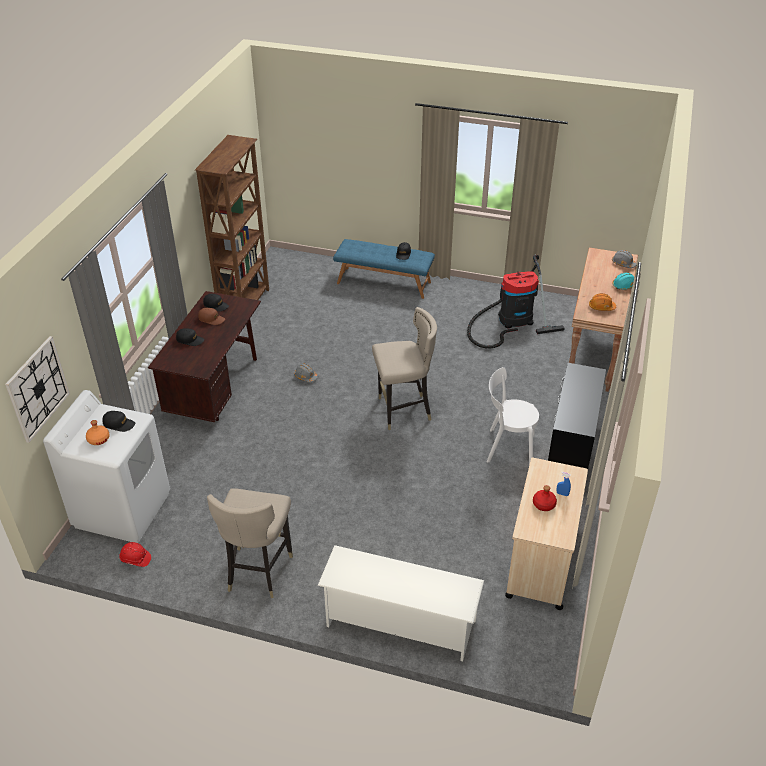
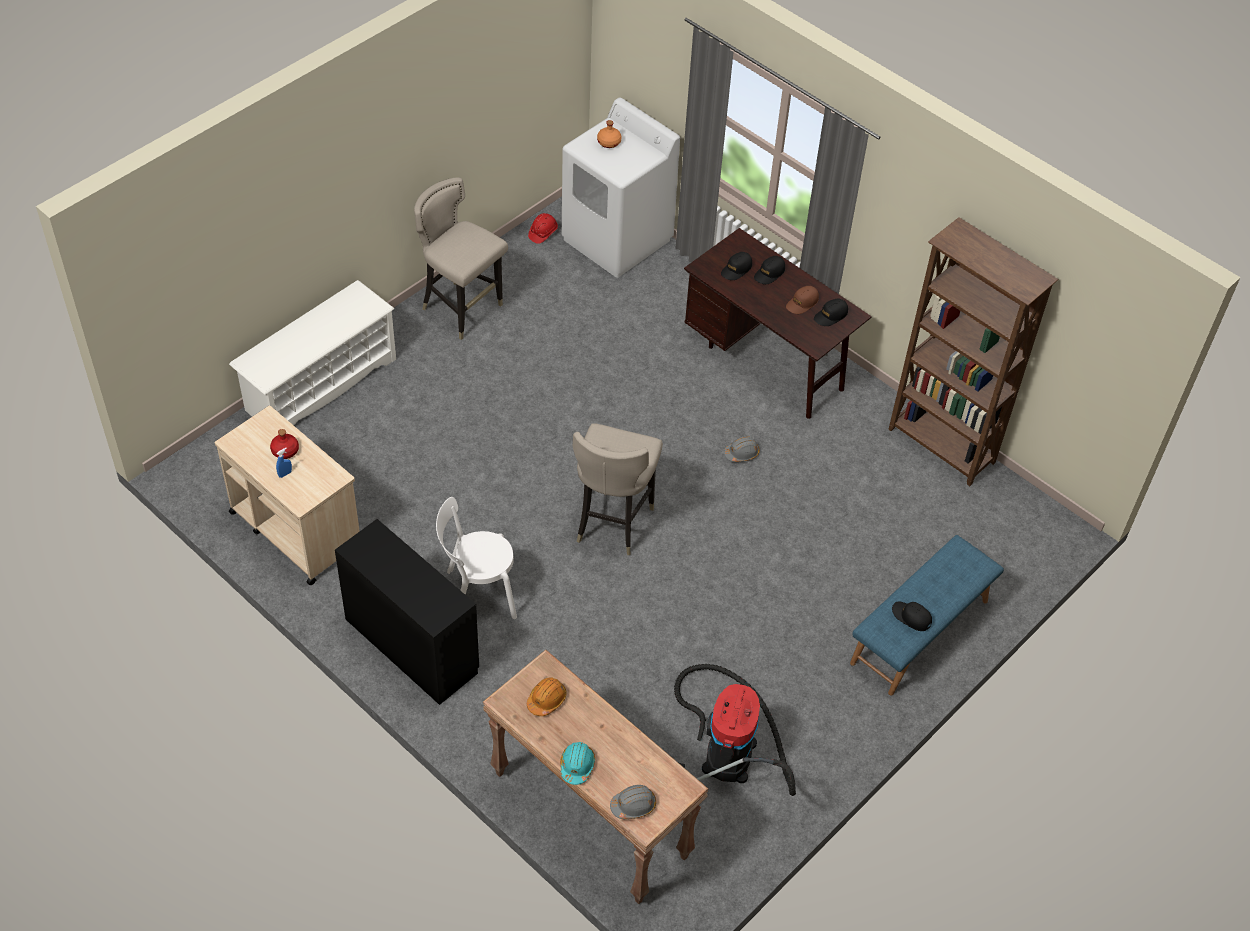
camera: 115 degrees right, 10 degrees up
wall clock [5,336,70,443] -> none
black cap [102,411,135,432] -> black cap moved to [721,252,752,280]
white chair [486,367,539,465] -> white chair turned 135 degrees counterclockwise [436,497,517,619]

